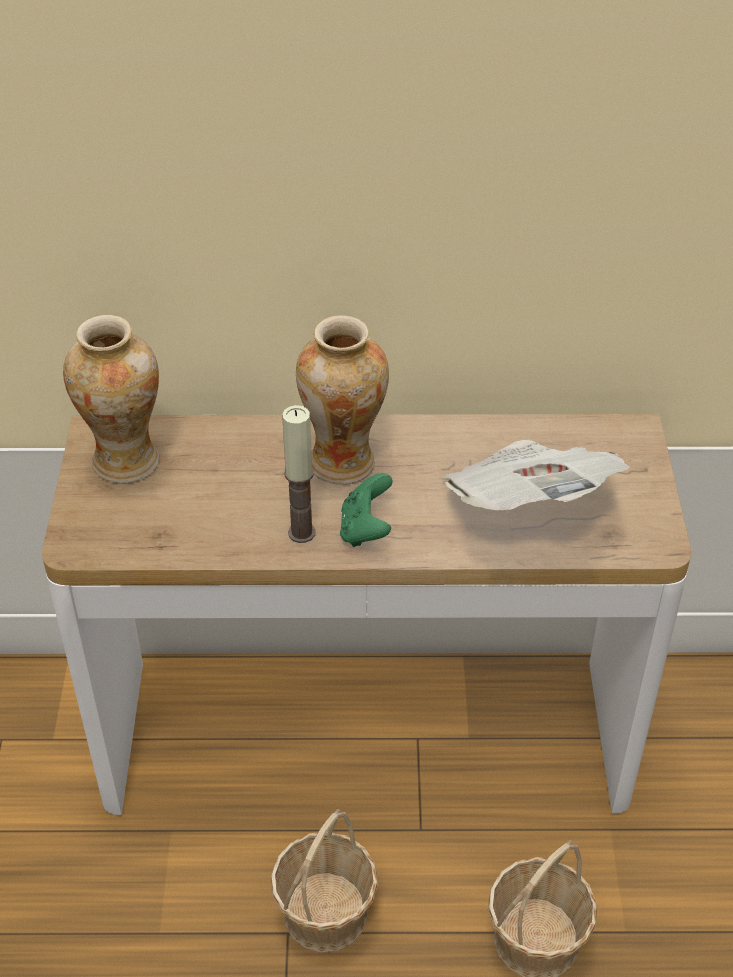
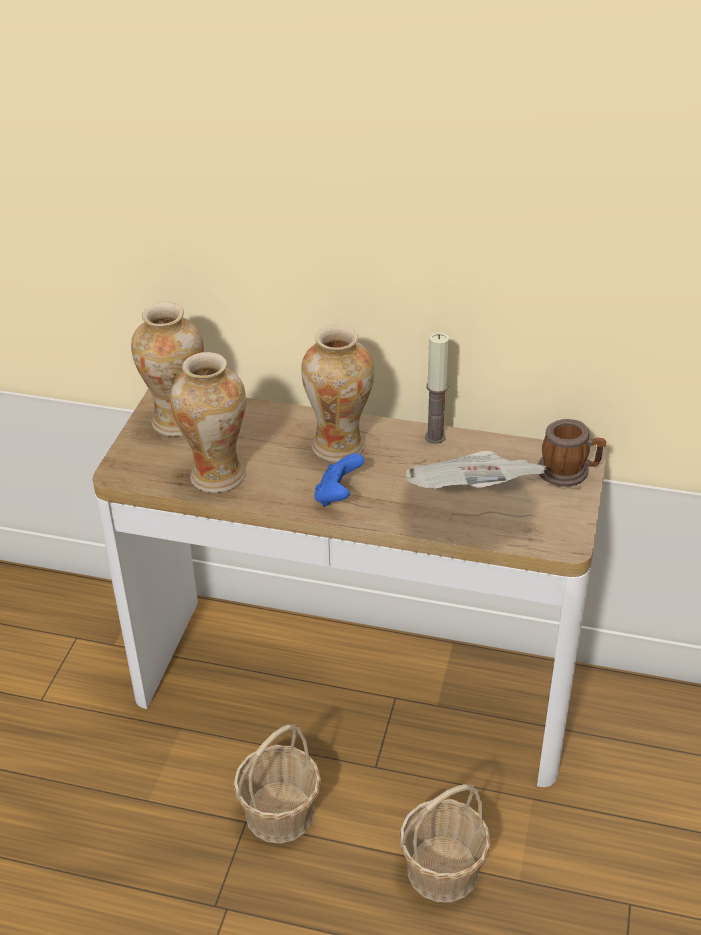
camera: 15 degrees right, 5 degrees down
candle [282,405,316,543] -> candle moved to [425,332,449,444]
green game controller [340,473,393,547] -> blue game controller [314,453,364,507]
none -> vase [170,352,246,493]
none -> mug [538,419,606,487]

